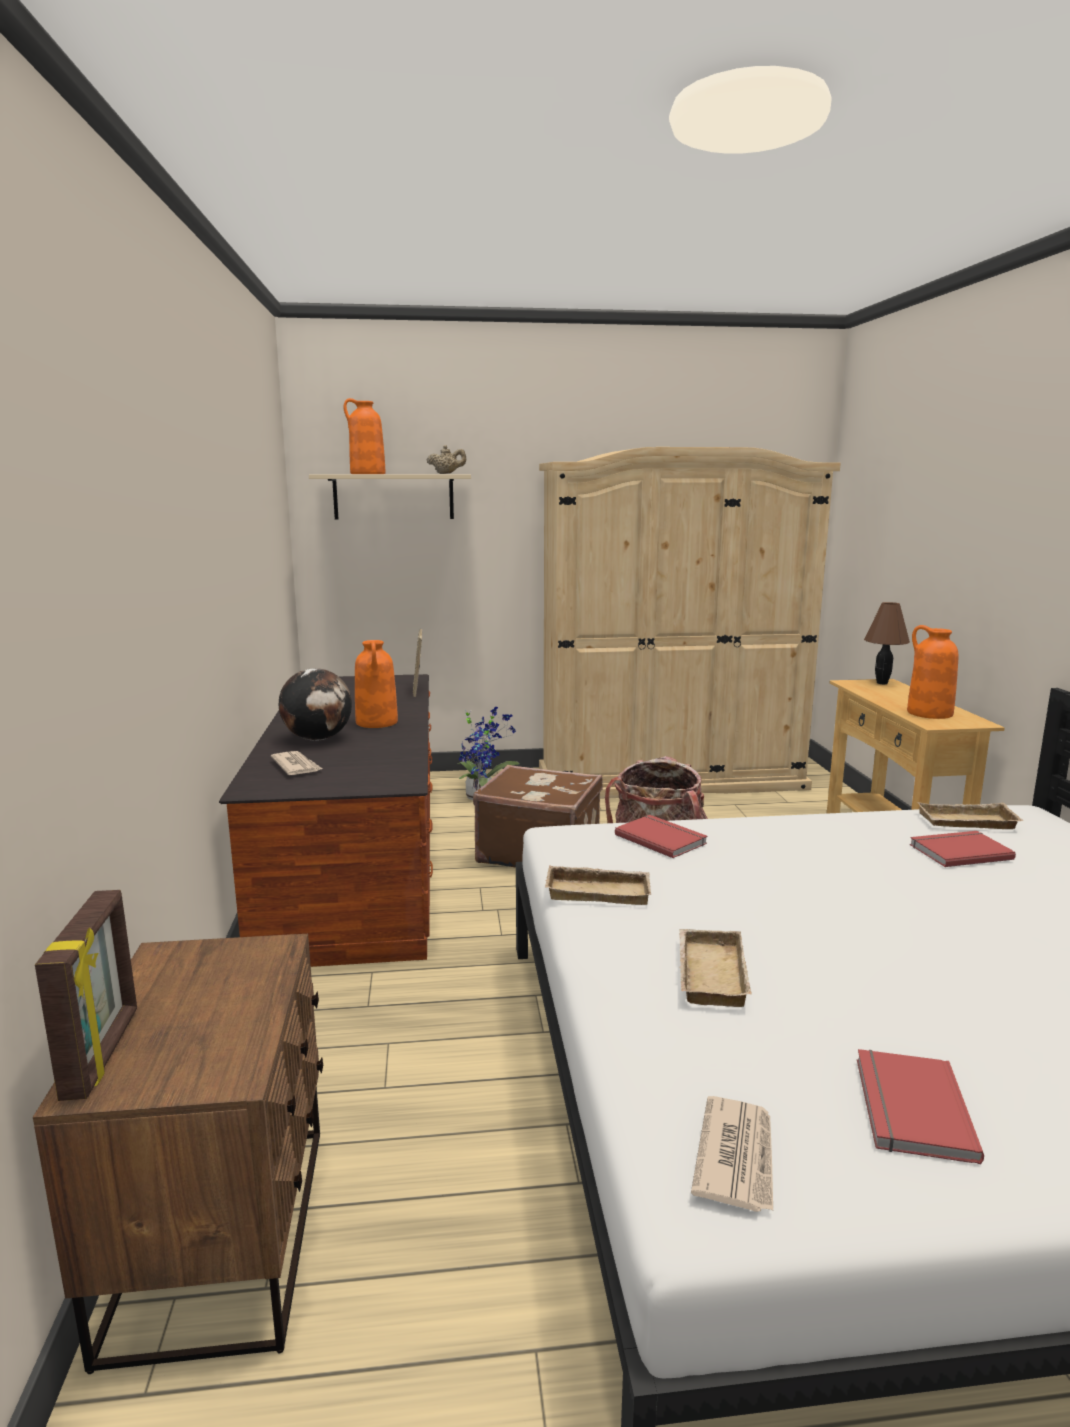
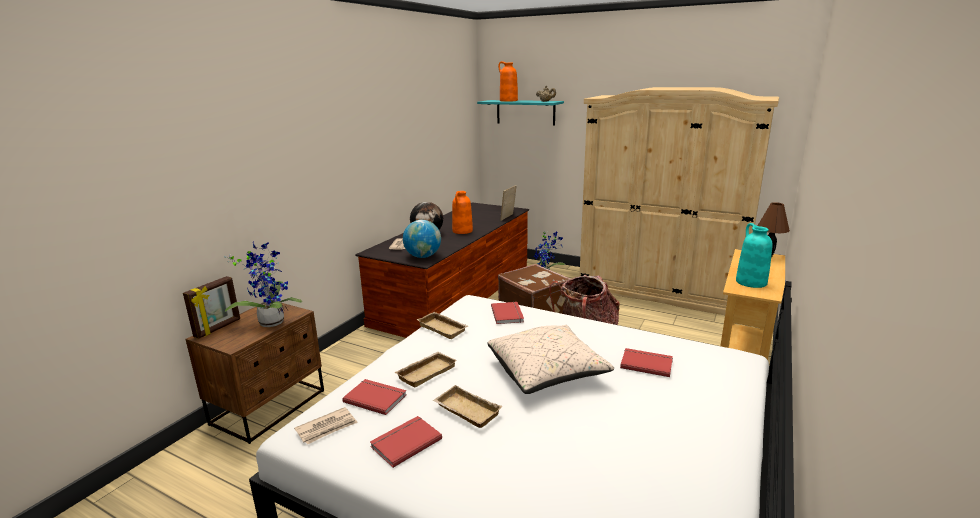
camera: 35 degrees right, 5 degrees up
beige shelf [309,474,471,520] -> turquoise shelf [477,100,564,125]
orange vase [907,625,958,719] -> turquoise vase [736,223,772,288]
beige tray [917,802,1023,829] -> beige tray moved to [433,385,503,428]
none -> potted plant [224,242,302,327]
none -> red book [342,379,407,415]
none -> globe [403,220,441,258]
none -> beige pillow [487,325,614,394]

